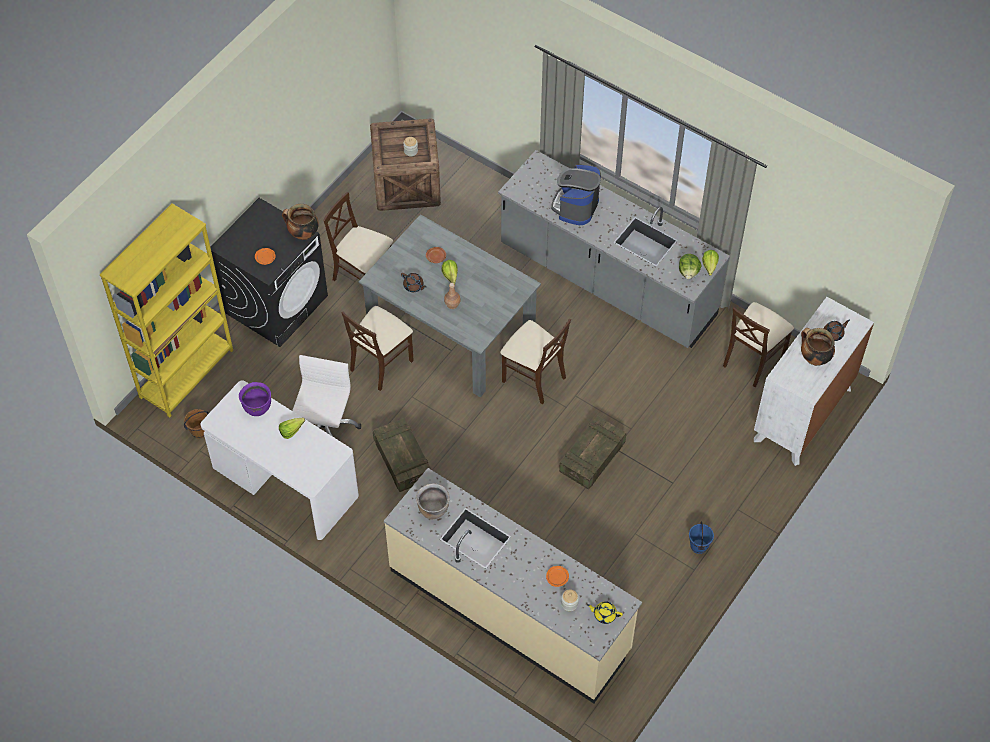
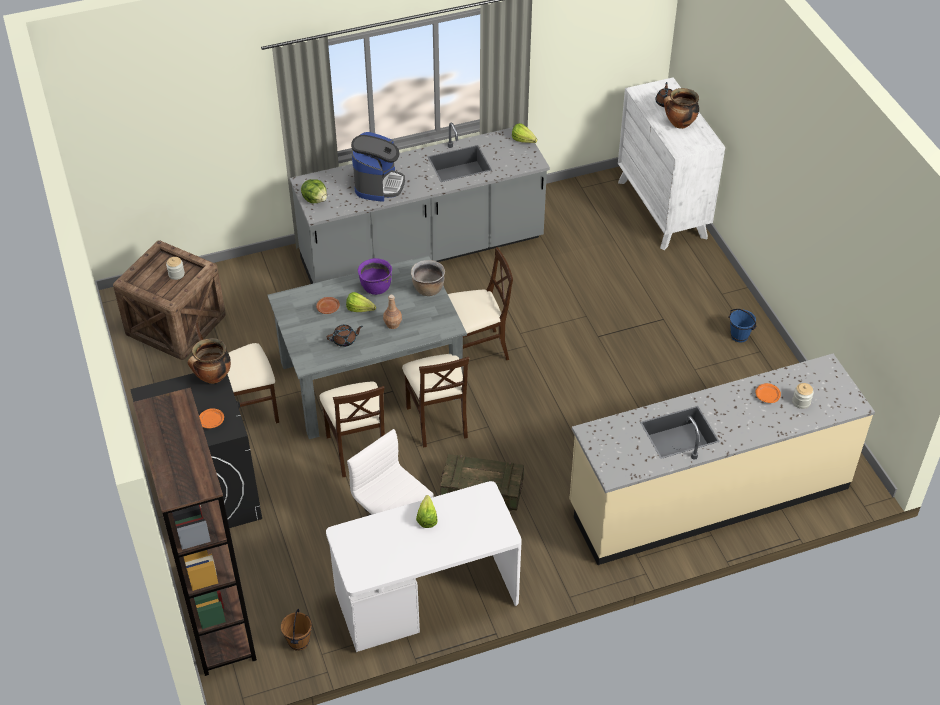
camera: 55 degrees left, 10 degrees down
yellow bookcase [100,204,233,418] -> brown bookcase [133,387,257,676]
purple cooking pot [239,382,271,416] -> purple cooking pot moved to [358,258,392,295]
brown cooking pot [416,483,450,519] -> brown cooking pot moved to [411,260,445,296]
coffee machine [551,165,601,225] -> coffee machine turned 135 degrees counterclockwise [351,132,405,202]
crate [559,416,626,490] -> none
yellow teapot [587,601,623,624] -> none
lettuce [679,254,702,279] -> lettuce moved to [301,179,327,203]
beige chair [723,302,794,387] -> beige chair moved to [402,354,469,448]

